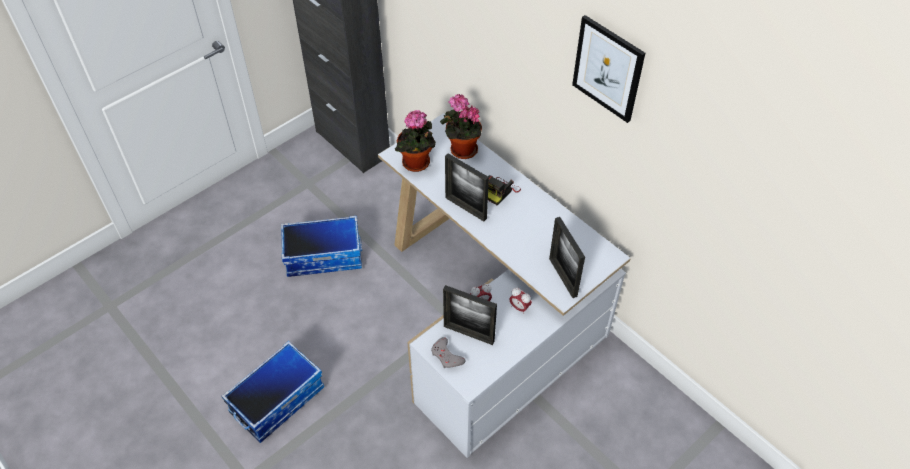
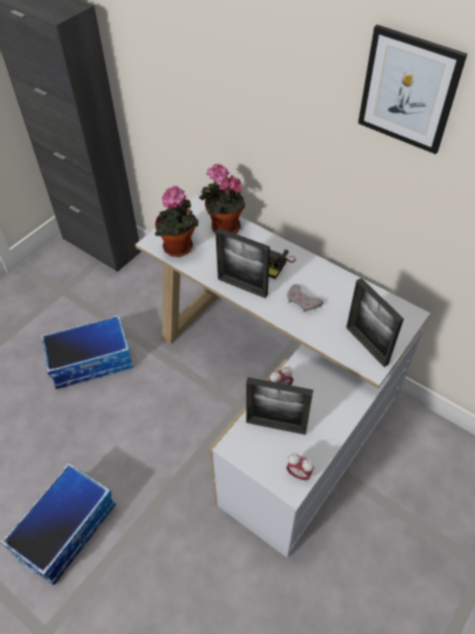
camera: 10 degrees left, 0 degrees up
grey game controller [431,337,466,368] -> grey game controller moved to [287,284,324,312]
alarm clock [510,287,532,313] -> alarm clock moved to [286,453,314,482]

